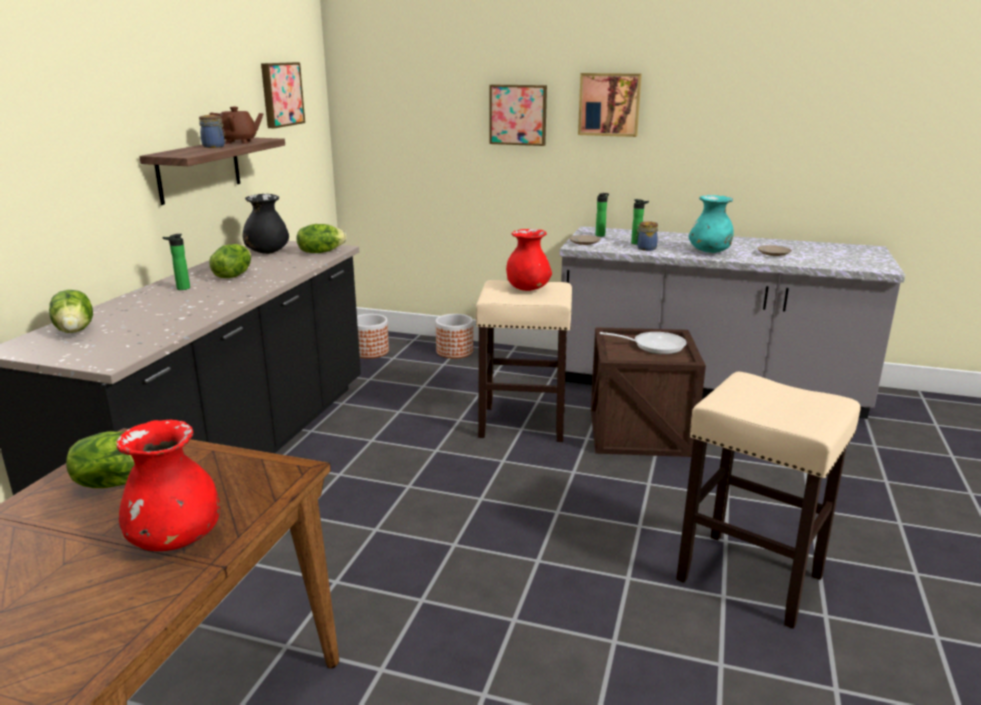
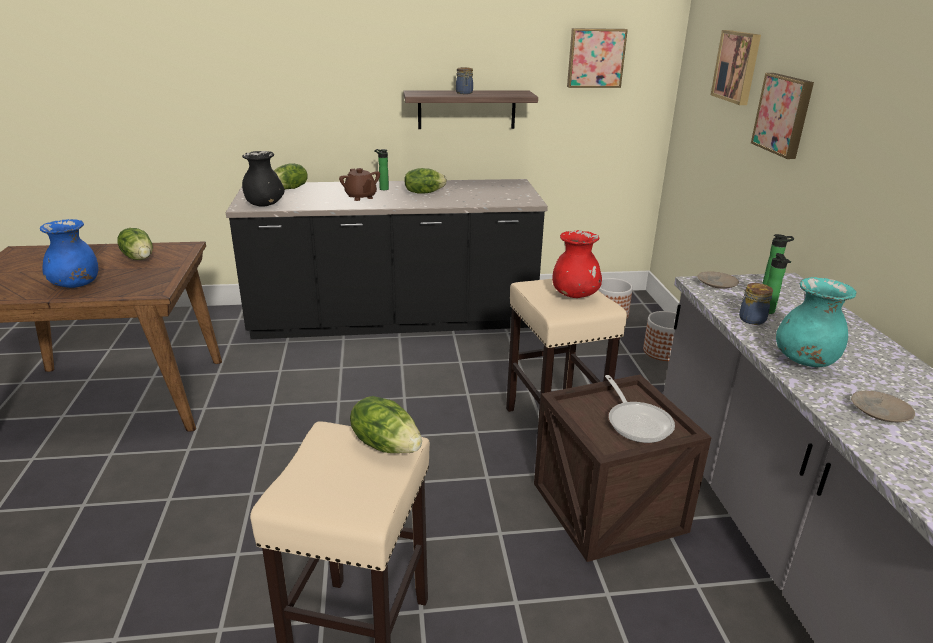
camera: 65 degrees right, 5 degrees up
red vase [117,420,220,551] -> blue vase [40,219,98,288]
brown teapot [209,107,264,144] -> brown teapot moved to [339,168,380,201]
black vase [243,194,289,254] -> black vase moved to [242,151,285,207]
lettuce [296,224,346,253] -> lettuce moved to [350,396,422,453]
picture [578,73,642,137] -> picture moved to [711,30,761,105]

